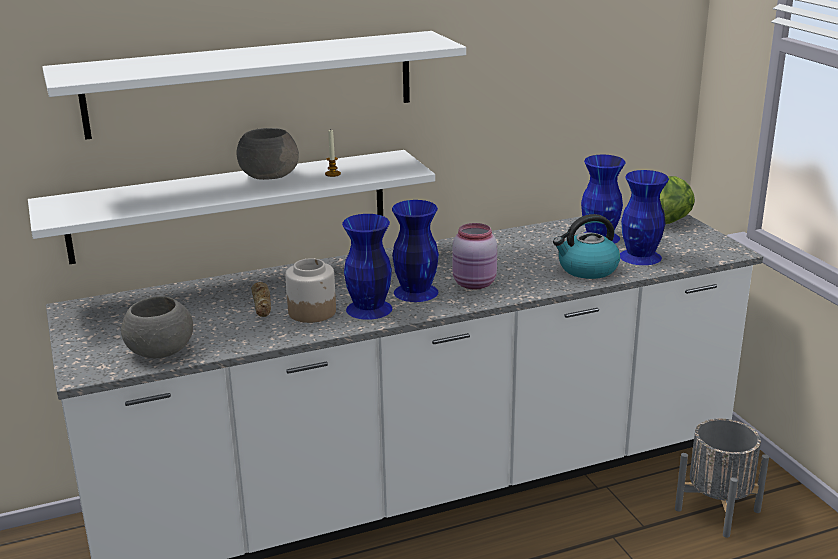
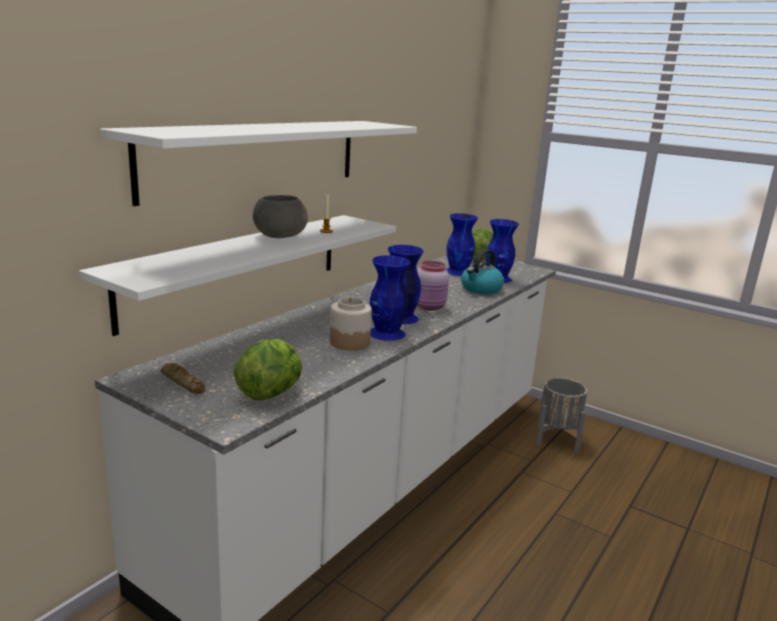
camera: 35 degrees left, 5 degrees down
grey bowl [121,296,193,358] -> lettuce [234,339,302,400]
bread [251,282,271,317] -> bread moved to [161,363,206,394]

